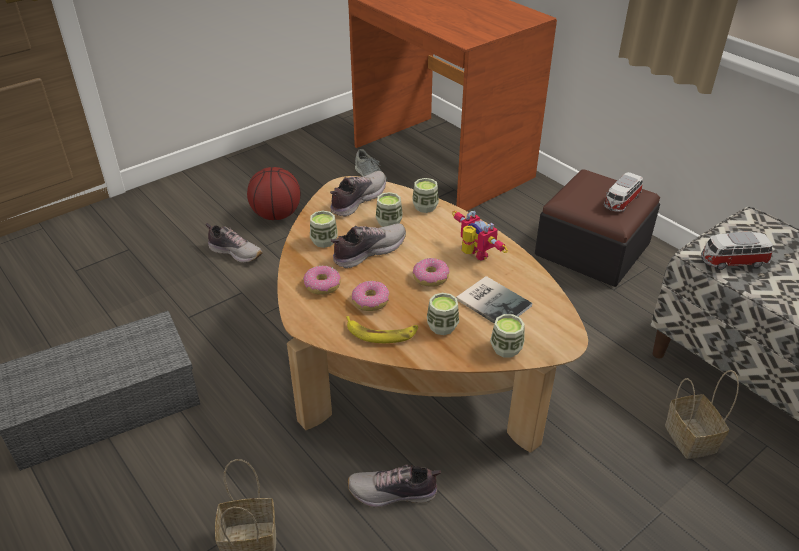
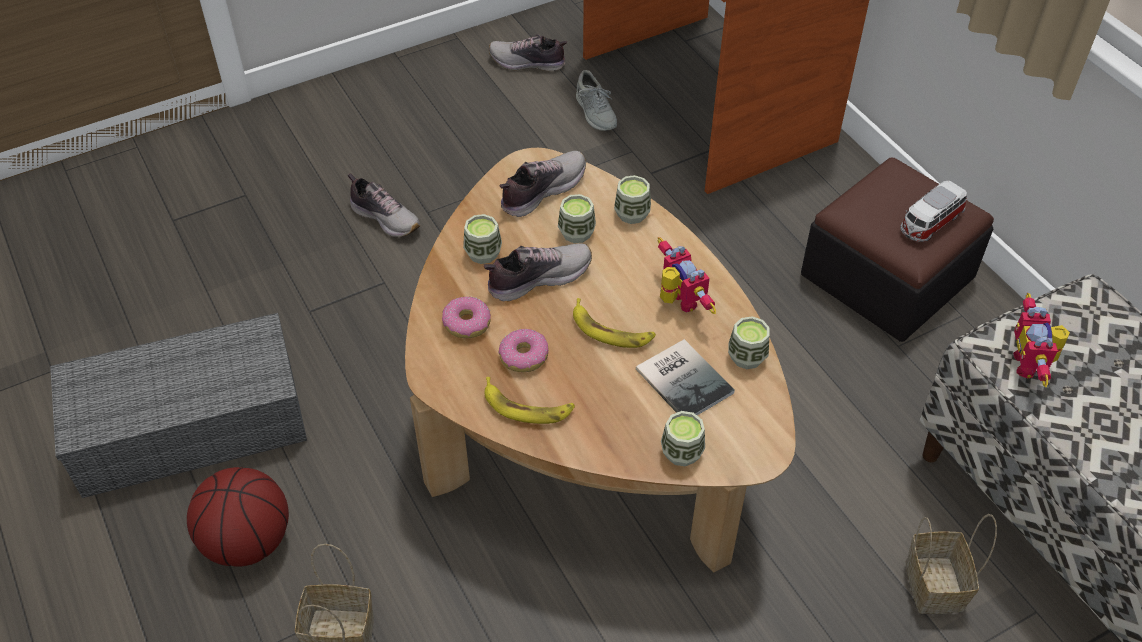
camera: 10 degrees right, 10 degrees up
basketball [247,167,300,220] -> basketball moved to [187,467,289,567]
shoe [348,464,441,507] -> shoe moved to [489,34,567,71]
donut [413,258,449,287] -> banana [573,298,656,348]
cup [427,293,459,335] -> cup moved to [728,316,770,369]
toy car [701,232,773,270] -> toy robot [1013,293,1070,387]

